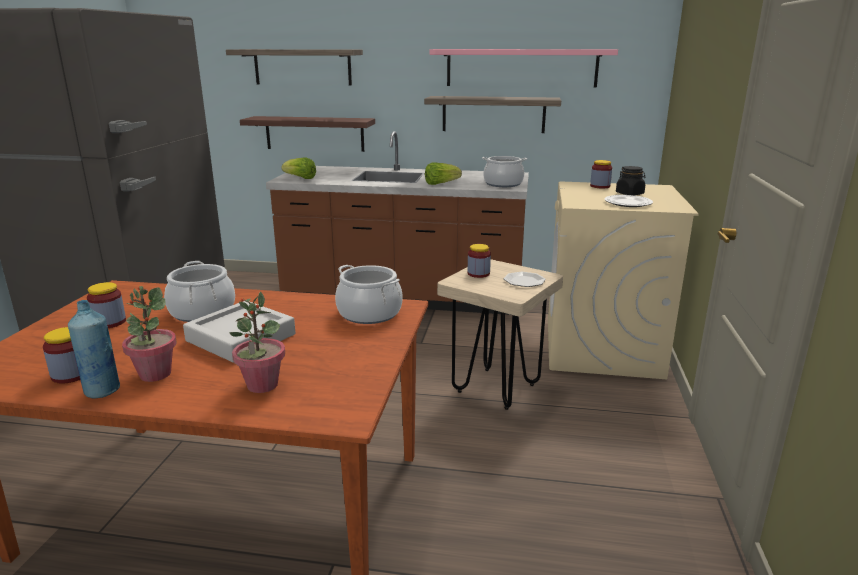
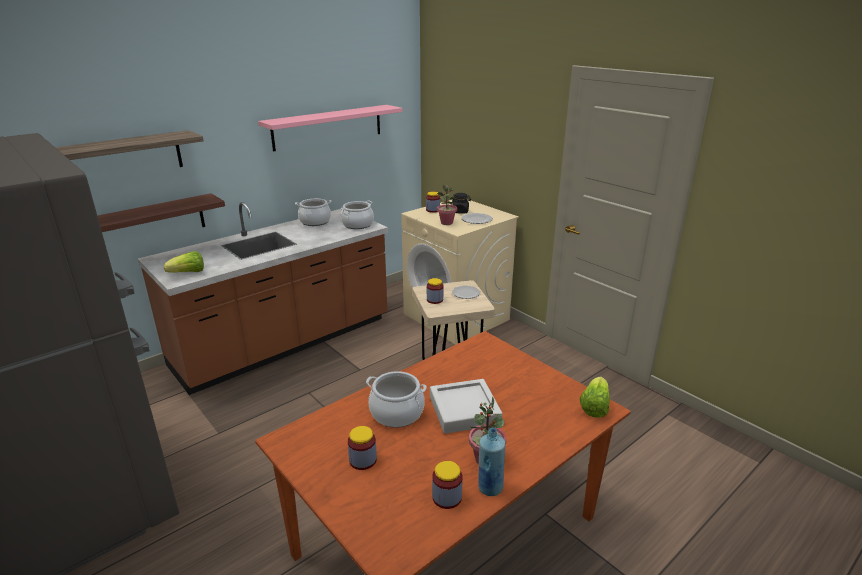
camera: 50 degrees left, 5 degrees up
potted plant [229,292,285,393] -> potted plant moved to [437,185,457,225]
cooking pot [335,265,402,324] -> cooking pot moved to [295,199,331,226]
shelf [424,96,561,133] -> none
lettuce [425,162,462,185] -> lettuce moved to [579,377,610,418]

